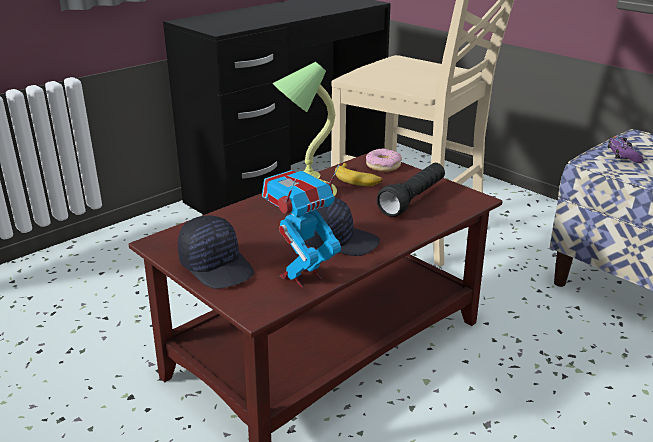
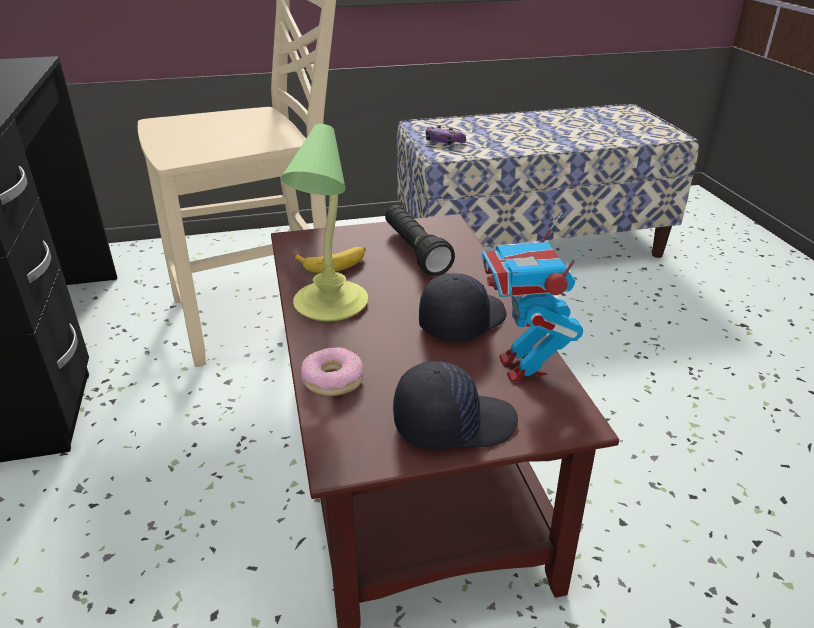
camera: 60 degrees left, 5 degrees up
donut [366,149,402,172] -> donut moved to [301,347,363,396]

